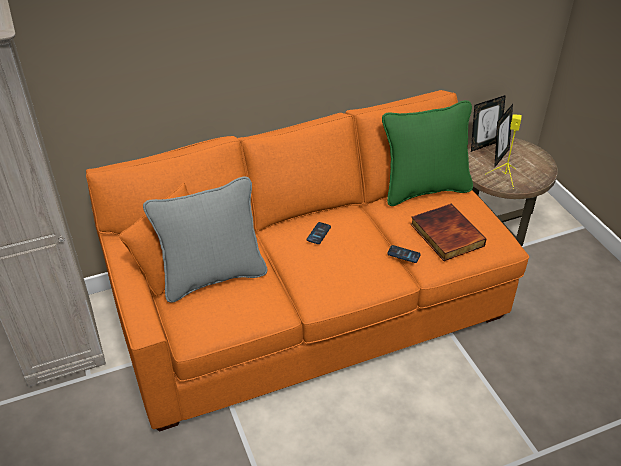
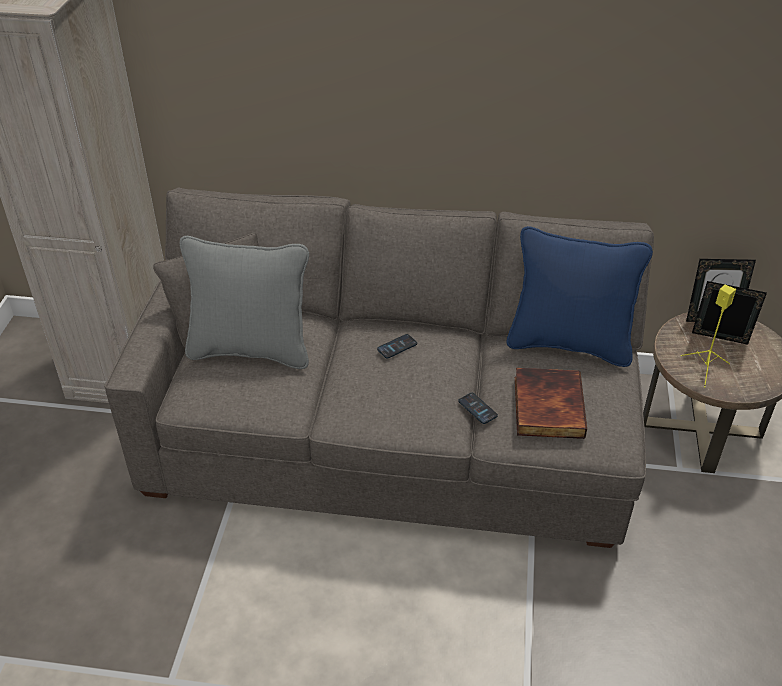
camera: 30 degrees right, 0 degrees up
orange sofa [86,90,529,432] -> grey sofa [104,188,654,548]
green pillow [382,100,473,206] -> blue pillow [507,226,653,367]
picture frame [494,104,513,168] -> picture frame turned 135 degrees counterclockwise [692,281,767,345]

